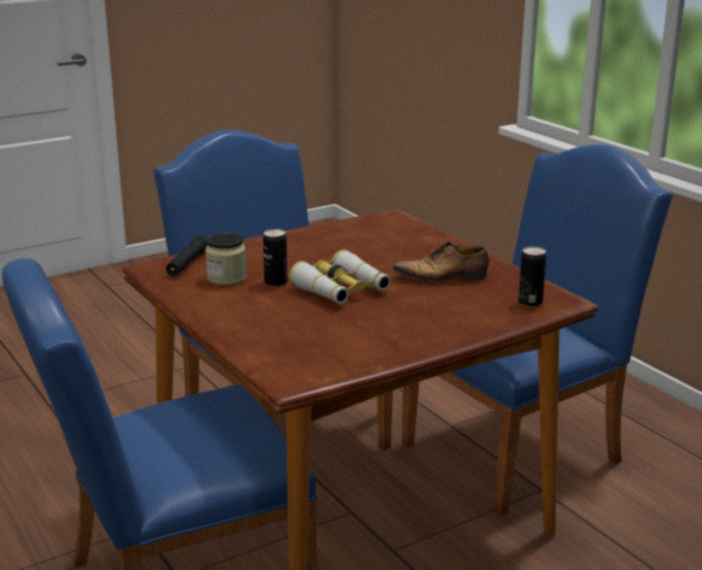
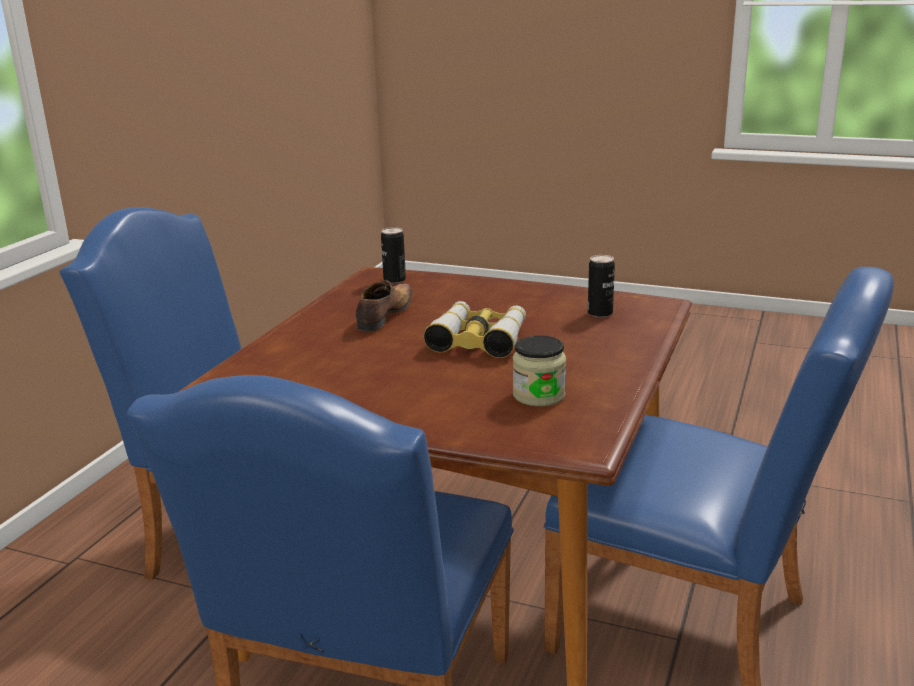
camera: 125 degrees left, 0 degrees up
black flashlight [166,235,208,276] -> none
can [263,229,287,287] -> can moved to [588,255,615,318]
shoe [393,241,489,282] -> shoe turned 120 degrees counterclockwise [356,280,412,332]

